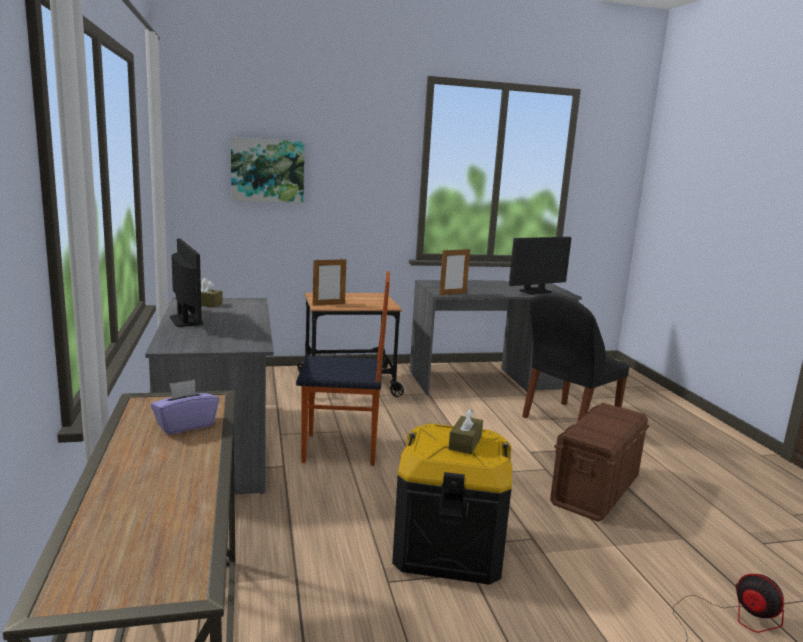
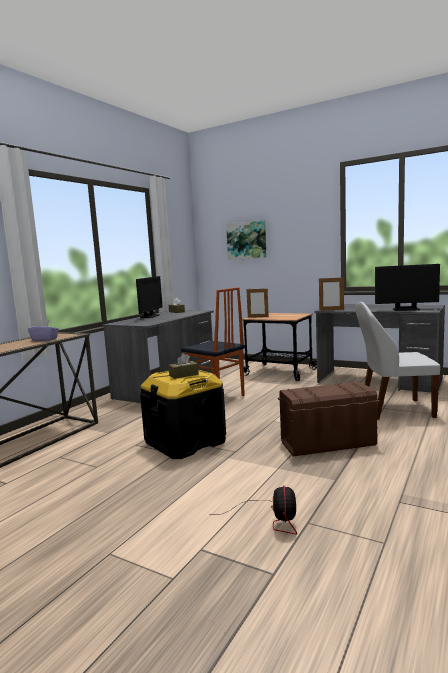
camera: 45 degrees right, 5 degrees down
black chair [522,294,630,422] -> white chair [356,302,440,420]

